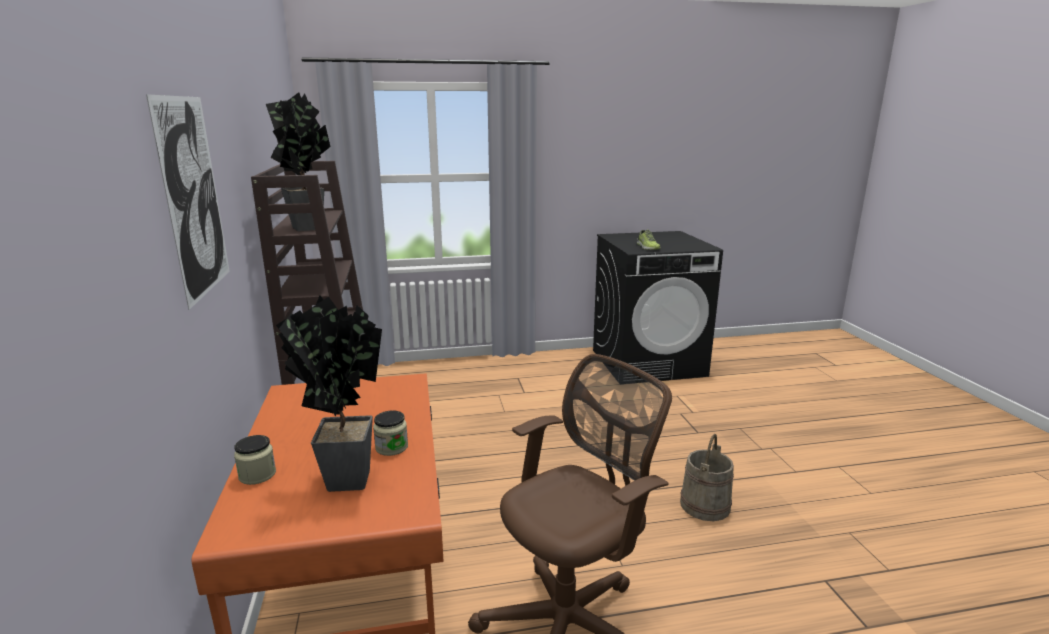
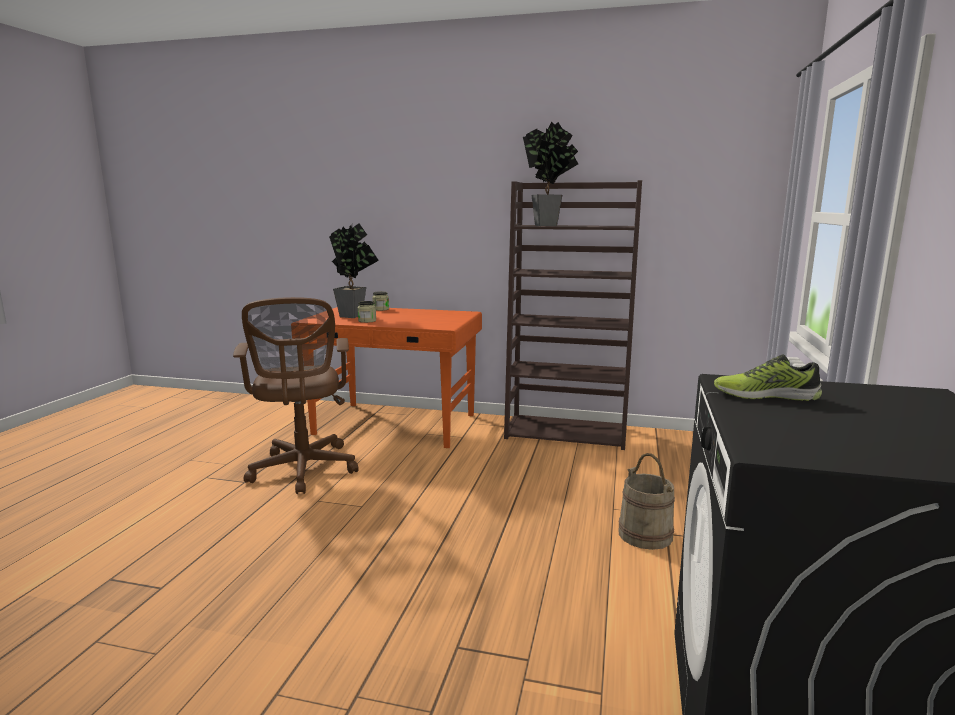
camera: 115 degrees right, 5 degrees down
picture [146,94,230,310] -> none
beige bucket [680,434,734,521] -> beige bucket moved to [618,453,675,550]

